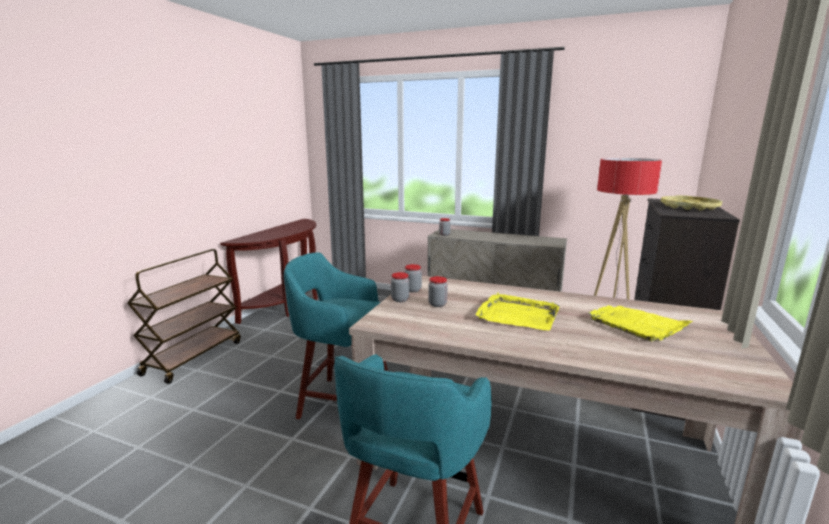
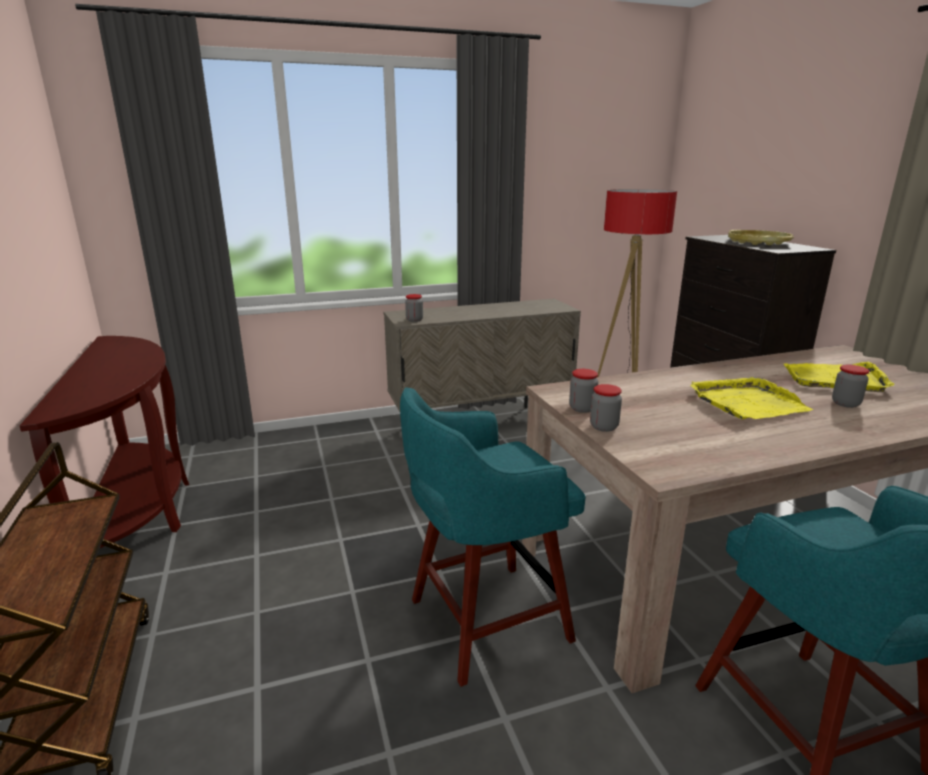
camera: 40 degrees left, 5 degrees up
jar [428,276,448,307] -> jar moved to [832,364,869,408]

